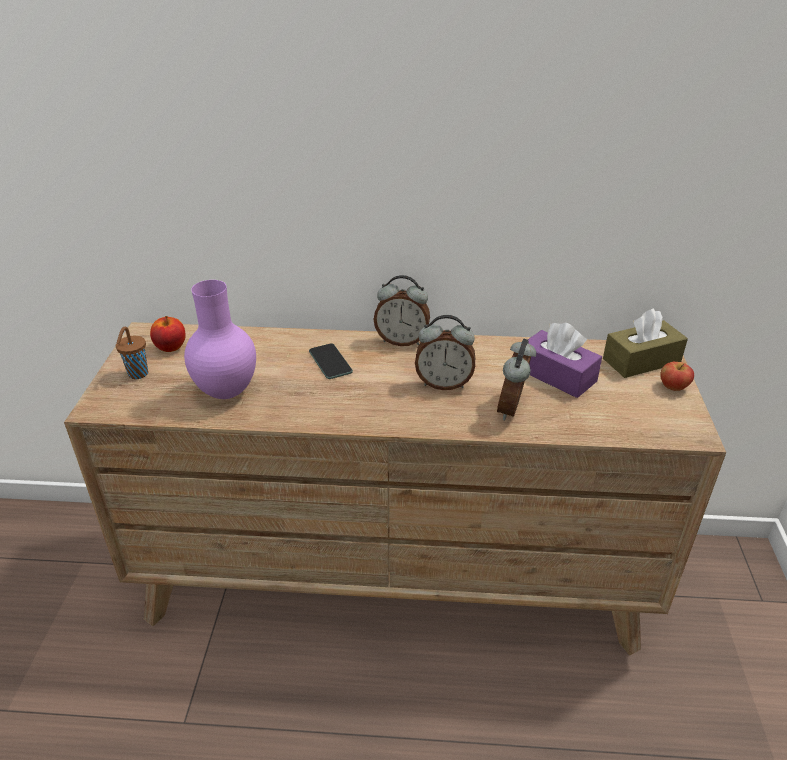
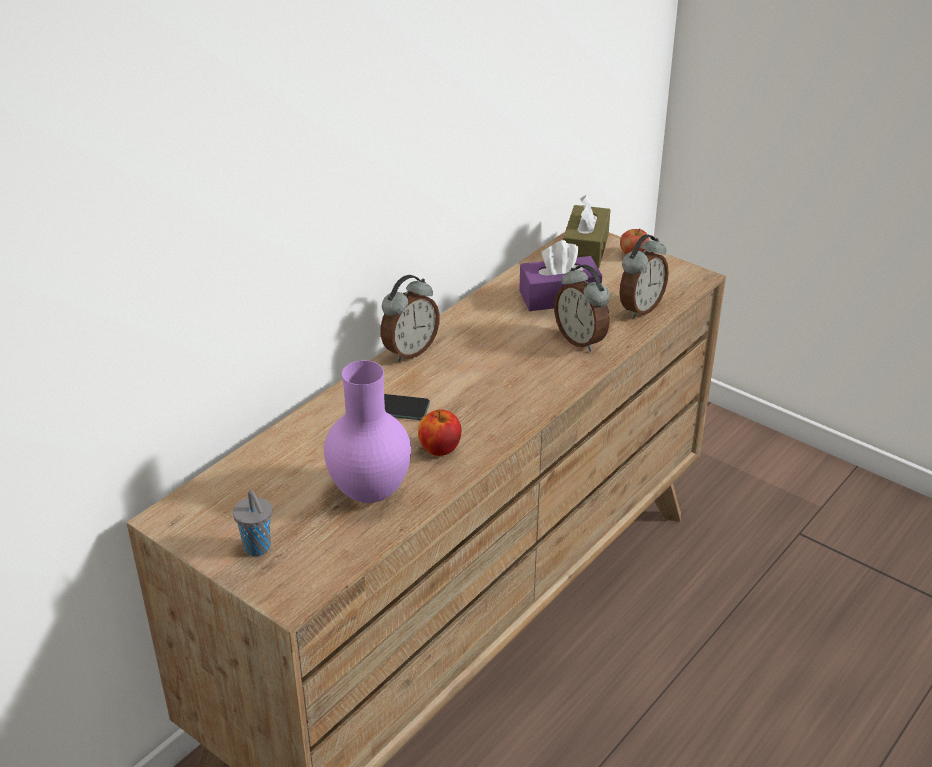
camera: 55 degrees left, 0 degrees up
brown cup [116,327,148,379] -> grey cup [233,490,272,556]
apple [150,316,186,352] -> apple moved to [418,409,461,456]
alarm clock [415,315,475,390] -> alarm clock moved to [620,234,669,318]

